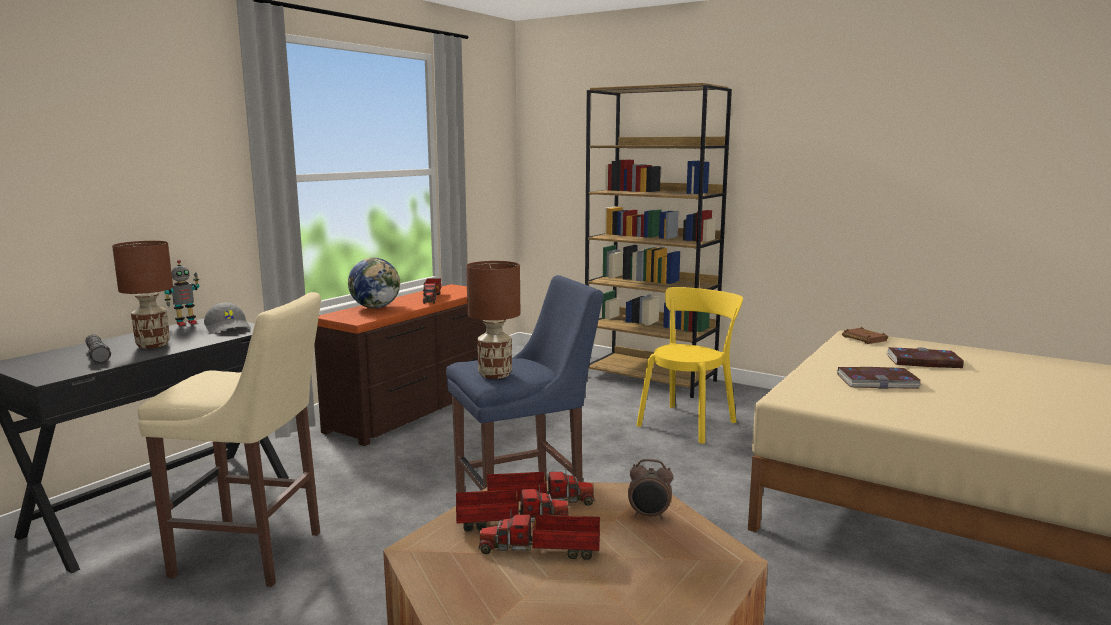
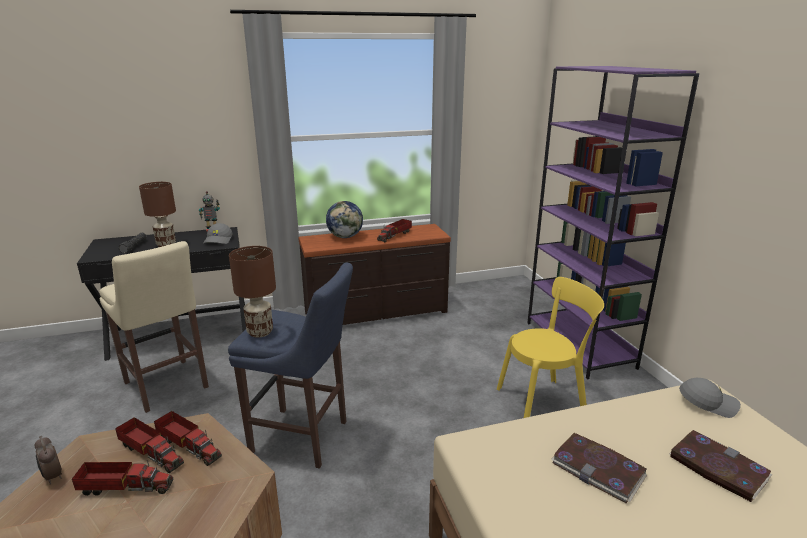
camera: 40 degrees right, 10 degrees up
toy truck [479,509,600,560] -> toy truck turned 135 degrees clockwise [72,460,173,496]
brown bookcase [585,83,732,398] -> purple bookcase [528,66,699,379]
alarm clock [628,459,673,519] -> alarm clock moved to [35,436,62,485]
brown book [842,327,888,344] -> grey cap [679,378,741,418]

